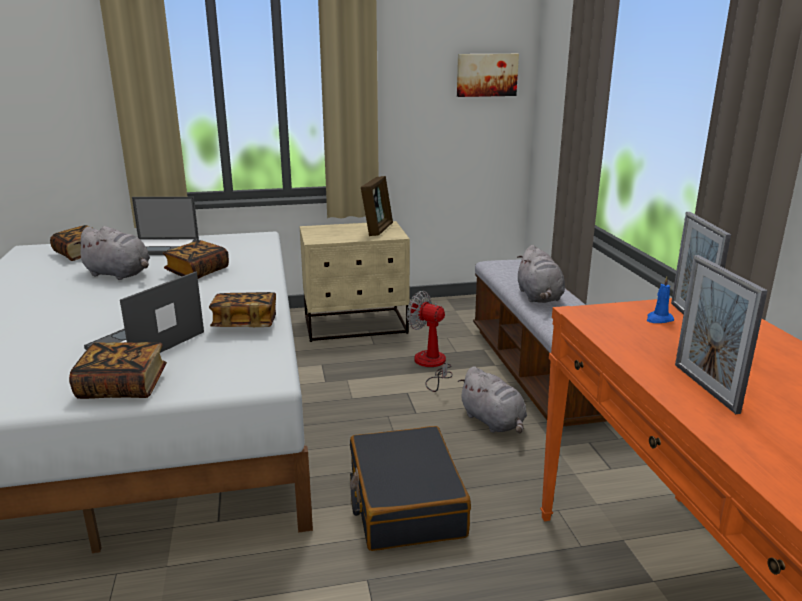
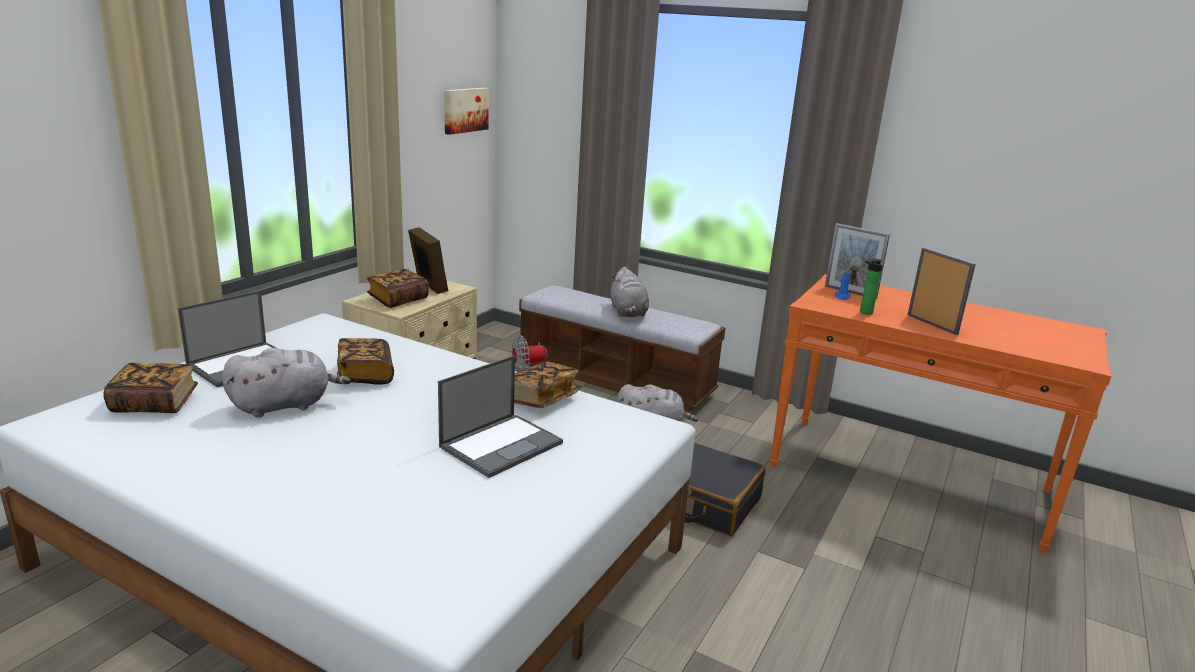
camera: 50 degrees left, 0 degrees up
book [69,342,167,399] -> book moved to [367,269,429,308]
laptop [84,272,204,353] -> laptop turned 120 degrees counterclockwise [438,355,563,478]
grey plush toy [517,245,565,303] -> grey plush toy turned 45 degrees clockwise [611,267,649,317]
picture frame [675,255,768,414] -> picture frame turned 150 degrees counterclockwise [908,247,976,335]
none -> bottle [860,259,883,315]

